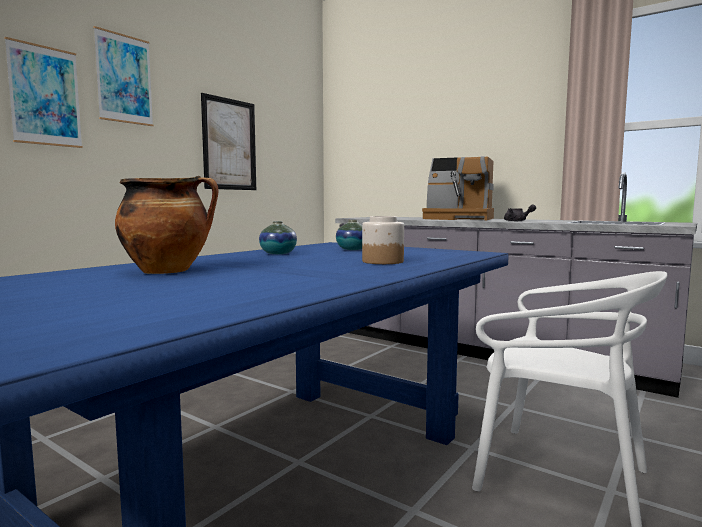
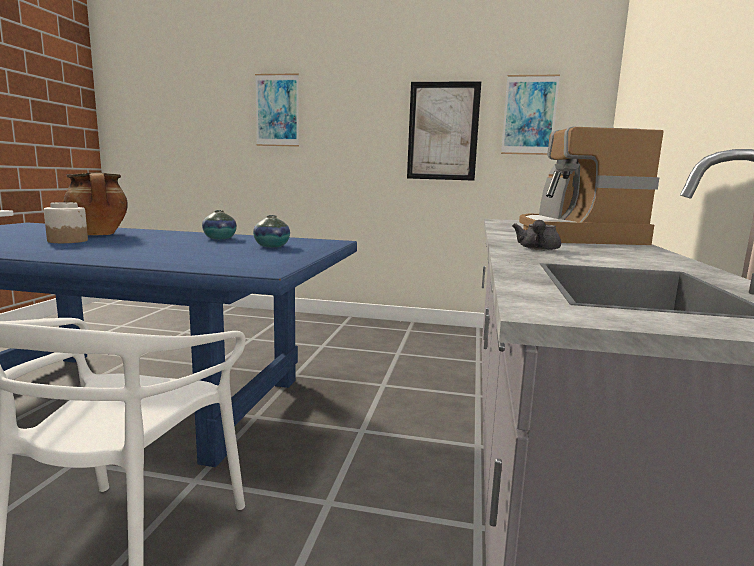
camera: 65 degrees right, 5 degrees up
picture [93,26,153,126] -> picture moved to [501,75,560,155]
jar [362,216,404,264] -> jar moved to [44,202,88,243]

